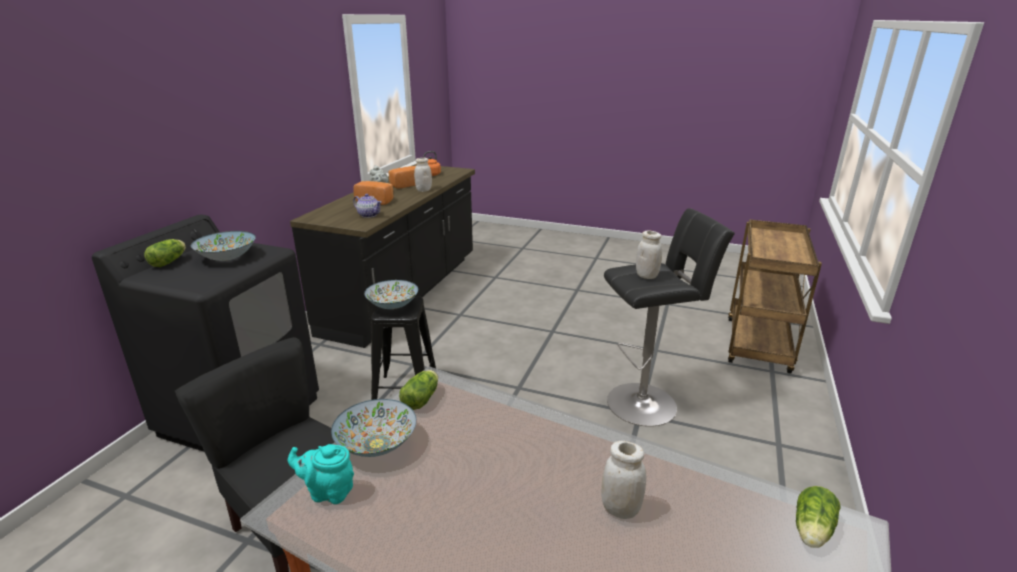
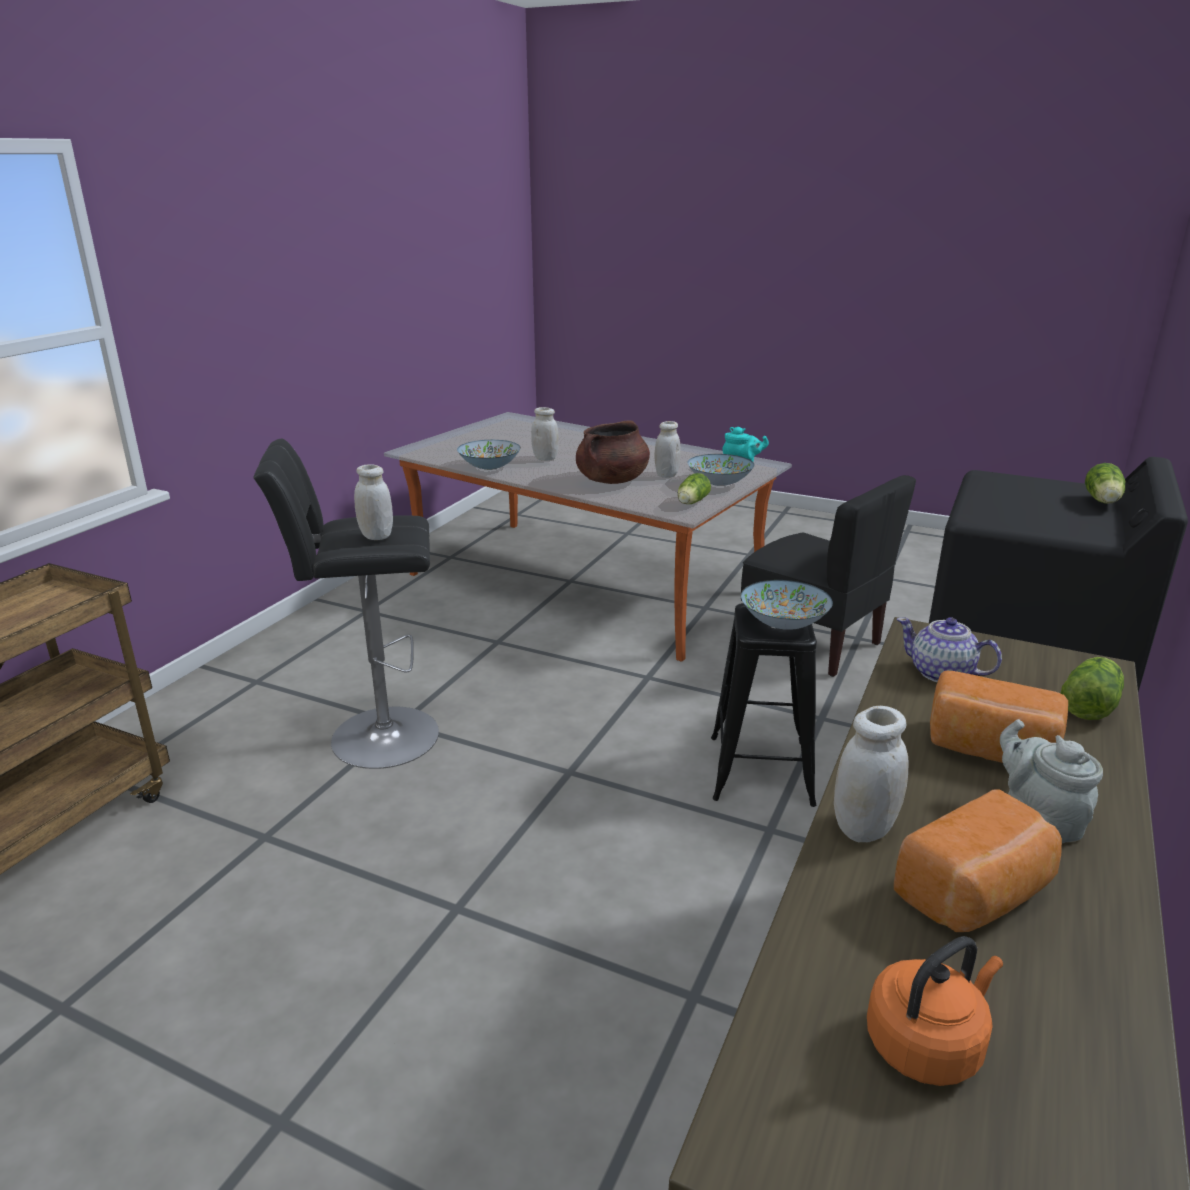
camera: 175 degrees left, 0 degrees up
bowl [191,231,256,261] -> bowl moved to [457,440,521,470]
lettuce [796,486,841,548] -> lettuce moved to [1061,657,1124,720]
none -> brown cooking pot [576,420,650,484]
none -> white jar [655,421,680,478]

